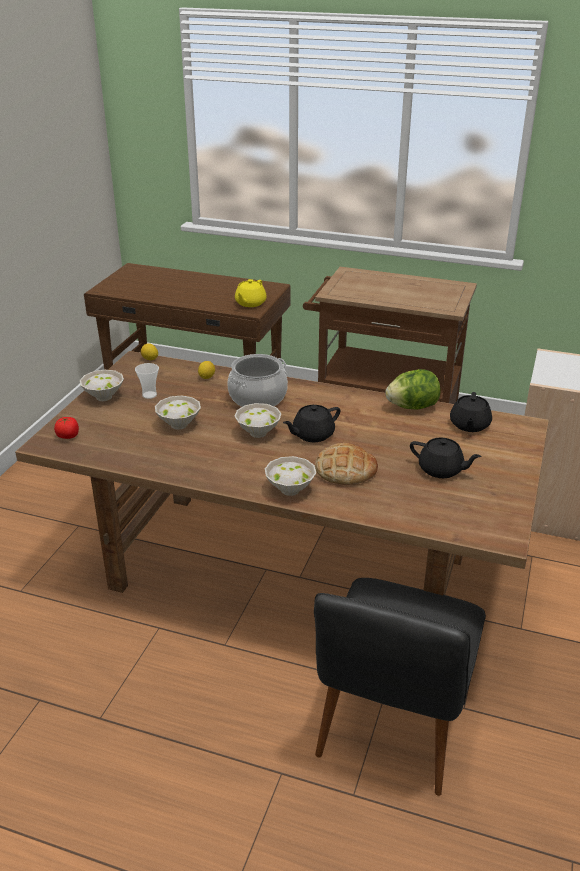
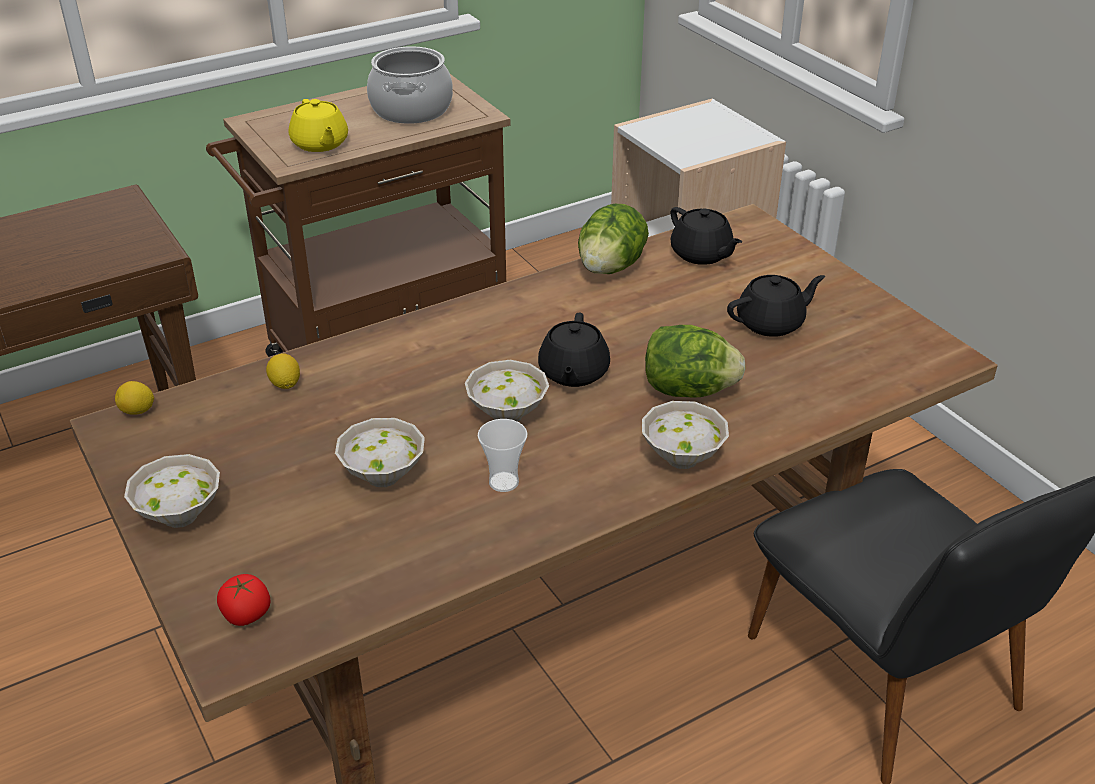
camera: 50 degrees left, 5 degrees up
cup [135,363,159,399] -> cup moved to [478,419,527,492]
cooking pot [227,354,288,407] -> cooking pot moved to [367,46,453,124]
yellow teapot [235,279,267,307] -> yellow teapot moved to [288,99,348,152]
bread [315,443,378,485] -> lettuce [645,325,746,398]

